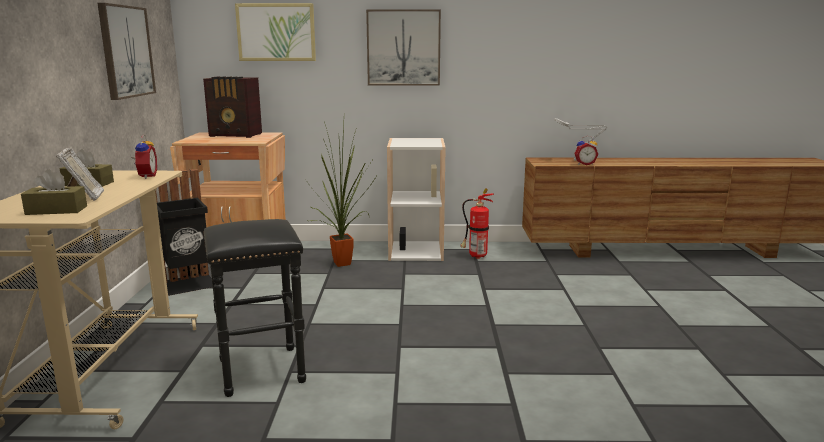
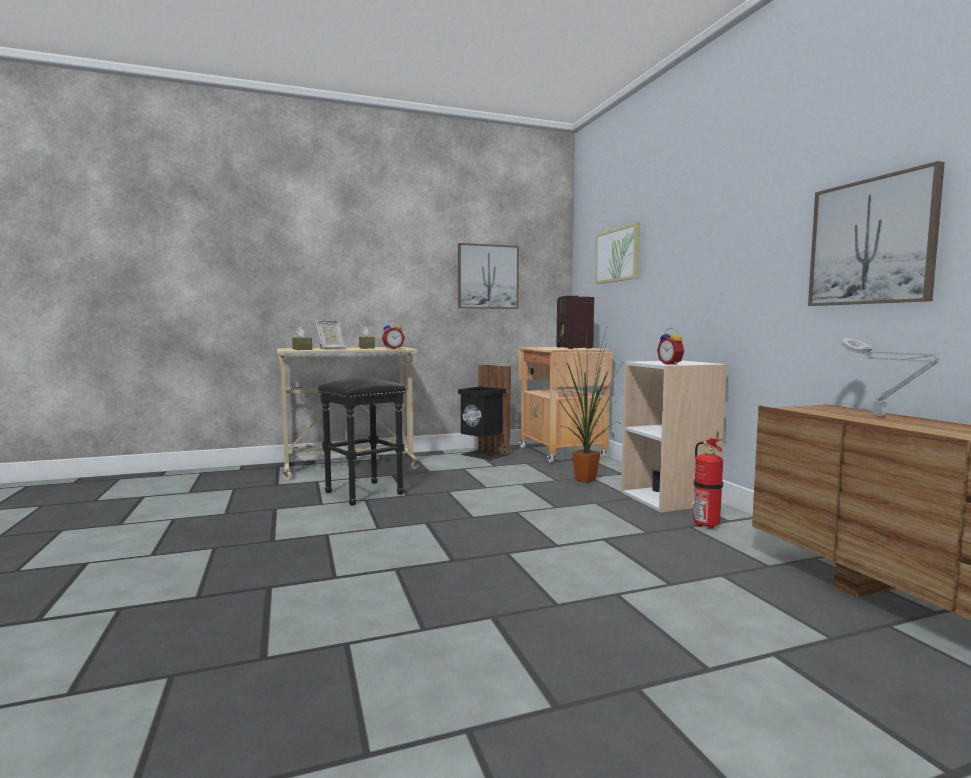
camera: 70 degrees right, 10 degrees down
picture [366,9,441,86] -> picture moved to [808,161,945,306]
alarm clock [574,136,598,166] -> alarm clock moved to [657,328,684,365]

